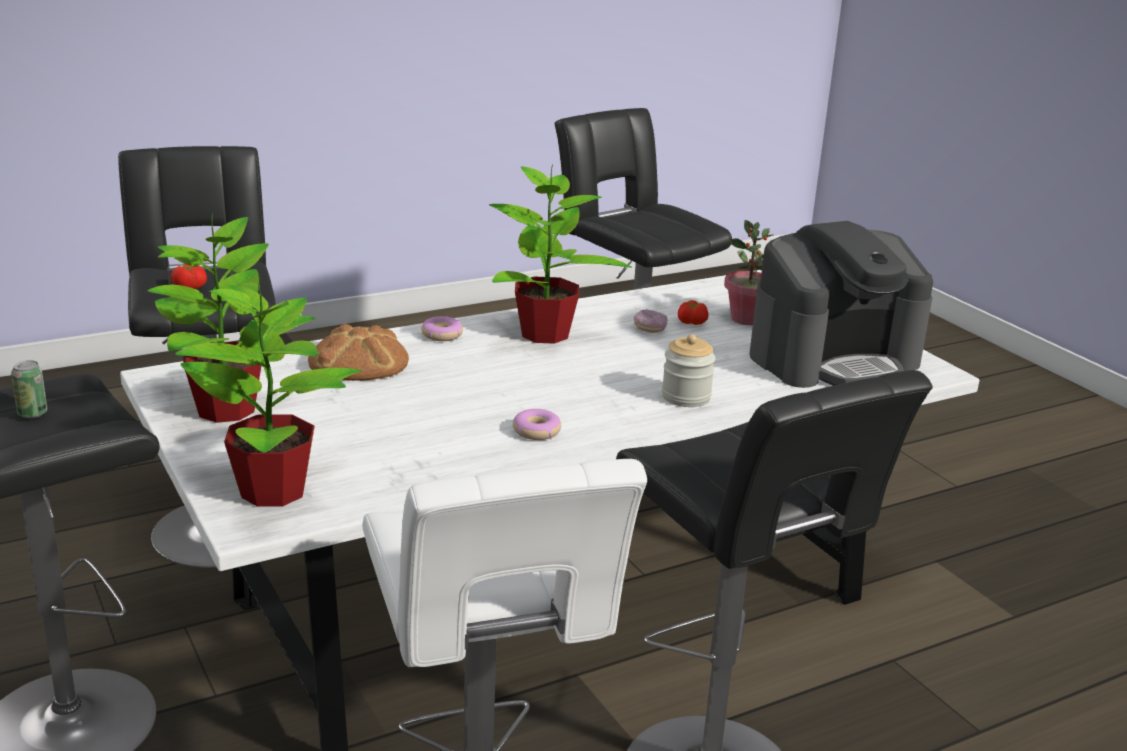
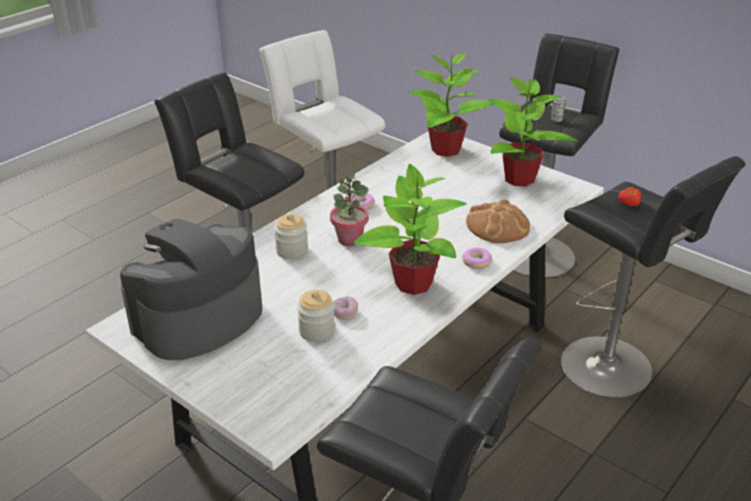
camera: 160 degrees right, 10 degrees up
tomato [678,300,709,325] -> jar [297,290,335,342]
potted plant [724,220,774,325] -> potted plant moved to [330,174,369,246]

